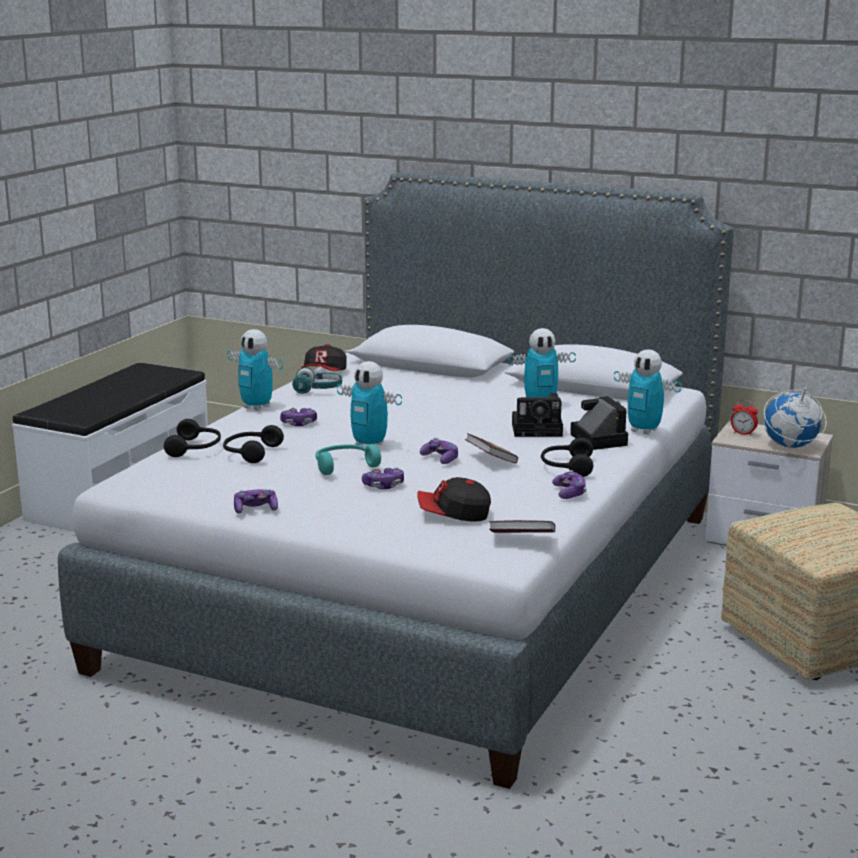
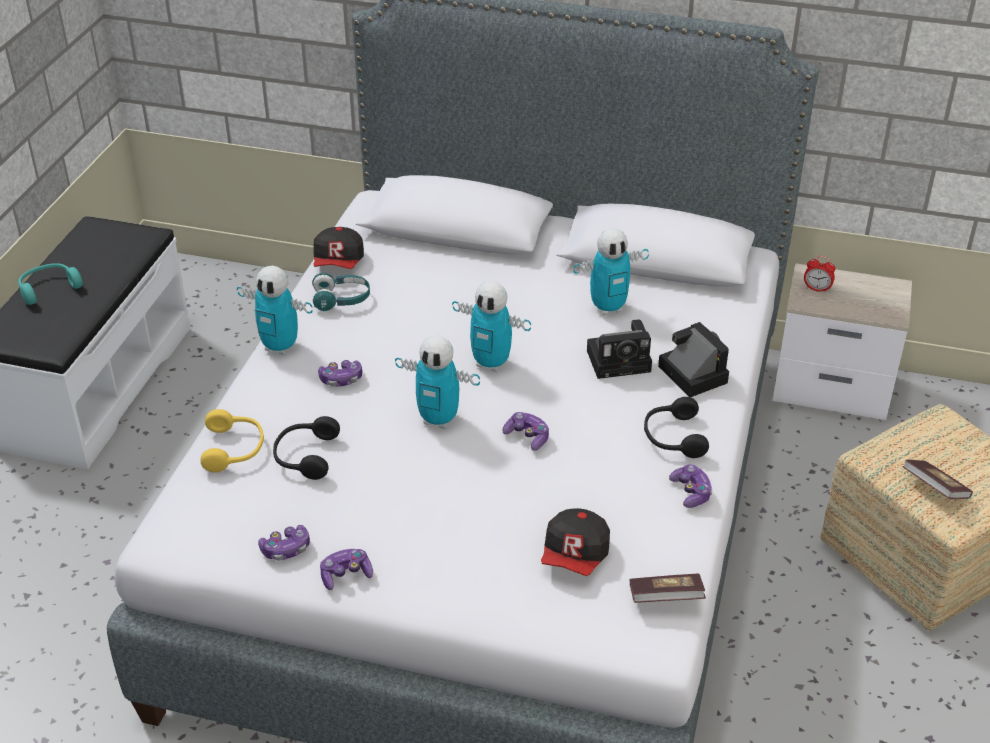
camera: 10 degrees left, 20 degrees up
black headphones [164,419,221,457] -> yellow headphones [200,409,264,472]
turquoise headphones [315,444,381,475] -> turquoise headphones moved to [18,263,82,305]
game controller [362,467,404,489] -> game controller moved to [258,525,310,561]
cap [417,477,491,522] -> cap turned 60 degrees counterclockwise [541,508,610,576]
book [465,433,518,464] -> book moved to [903,460,973,499]
toy robot [614,349,681,435] -> toy robot moved to [452,281,531,372]
globe [764,384,827,448] -> none

